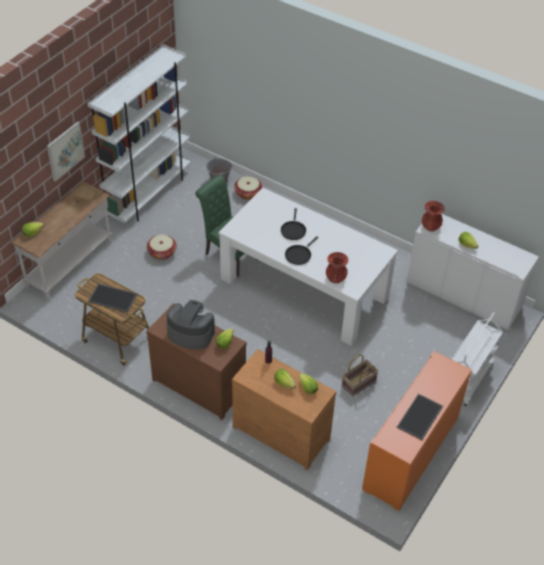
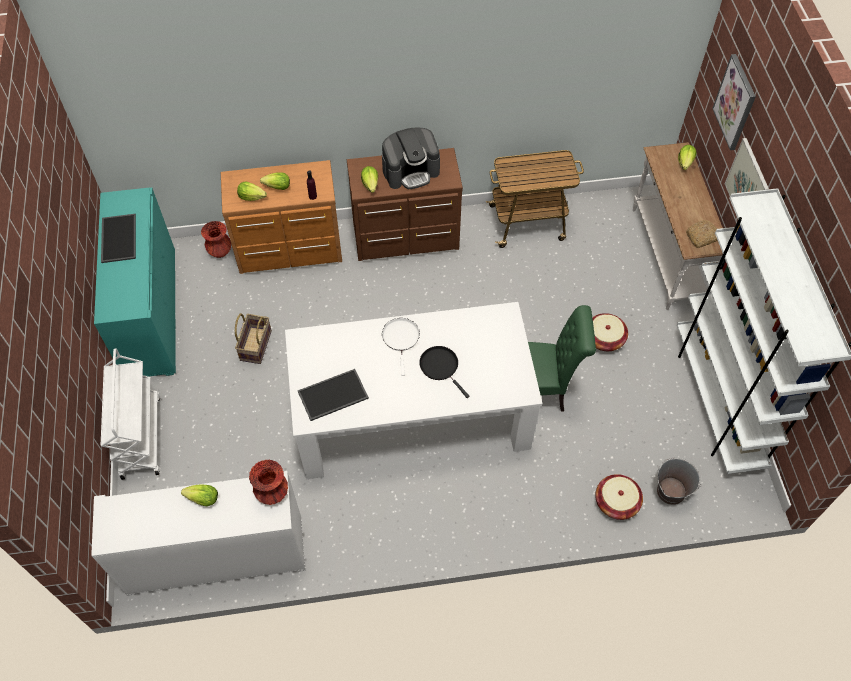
camera: 140 degrees right, 10 degrees up
tray [88,283,137,312] -> tray moved to [298,369,369,421]
black frying pan [285,236,318,265] -> white frying pan [382,318,420,376]
red vase [326,252,349,283] -> red vase moved to [201,221,231,258]
orange cabinet [362,351,472,511] -> turquoise cabinet [94,187,176,377]
none -> picture [712,54,756,150]

